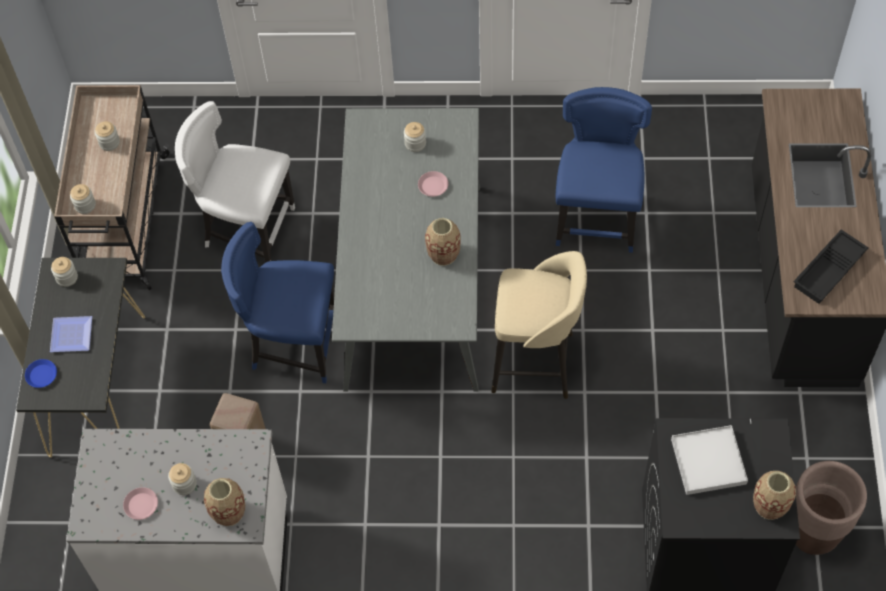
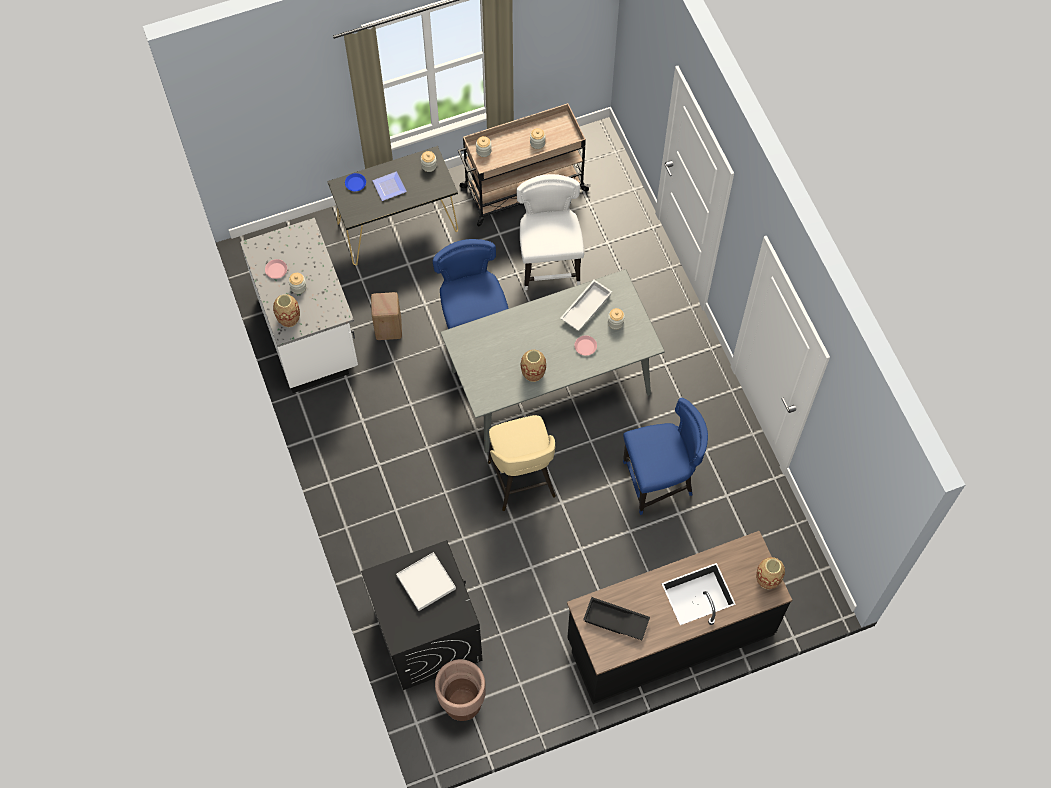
camera: 65 degrees right, 5 degrees up
vase [753,471,796,520] -> vase moved to [756,557,785,589]
none -> white tray [560,280,612,331]

